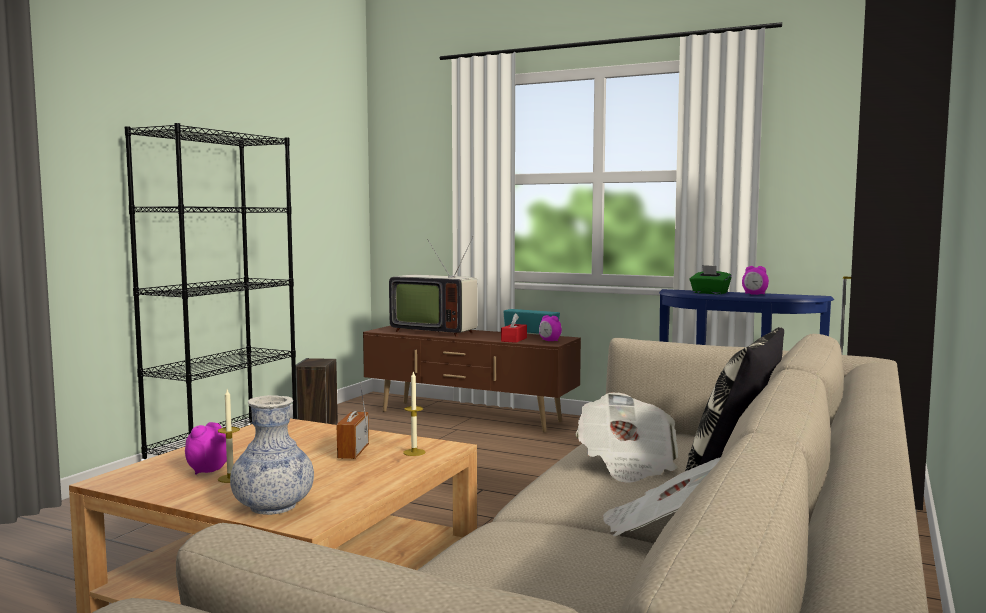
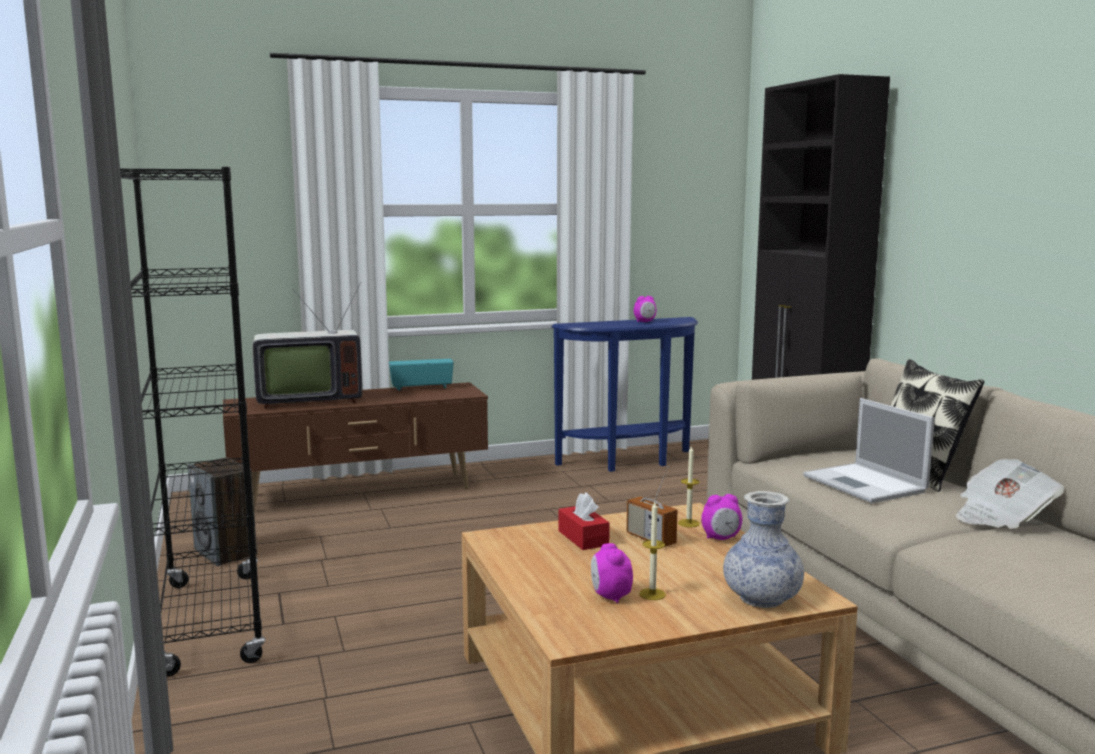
camera: 45 degrees left, 5 degrees up
red tissue box [501,313,527,343] -> red tissue box moved to [559,492,610,550]
alarm clock [539,315,562,341] -> alarm clock moved to [701,494,742,540]
newspaper [576,392,678,483] -> laptop [803,398,935,503]
green tissue box [689,265,732,294] -> none

